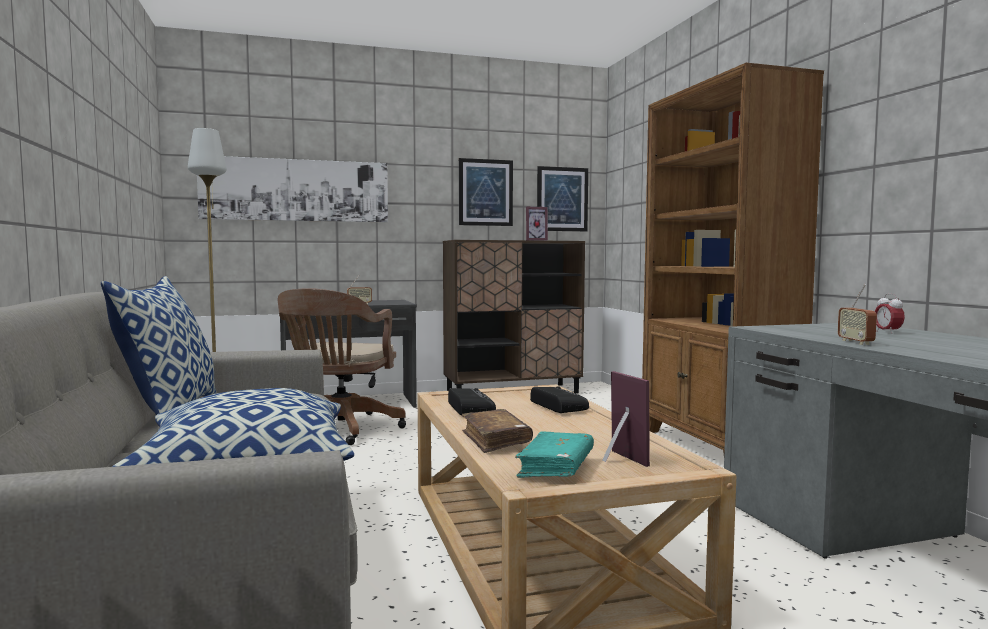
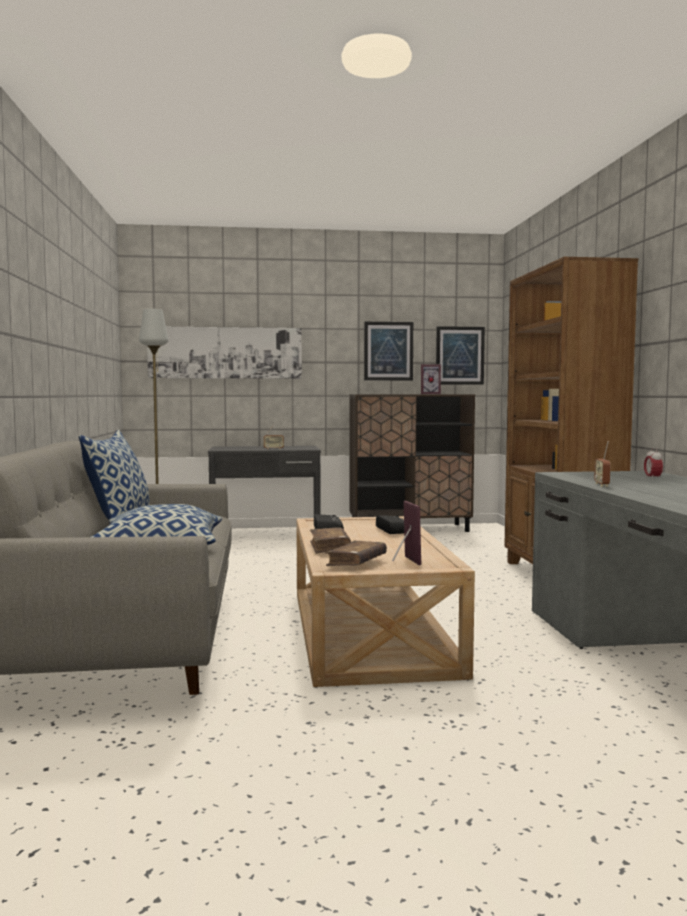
camera: 10 degrees right, 0 degrees up
brown office chair [278,288,406,445] -> none
turquoise book [515,432,594,478] -> brown book [325,541,387,566]

